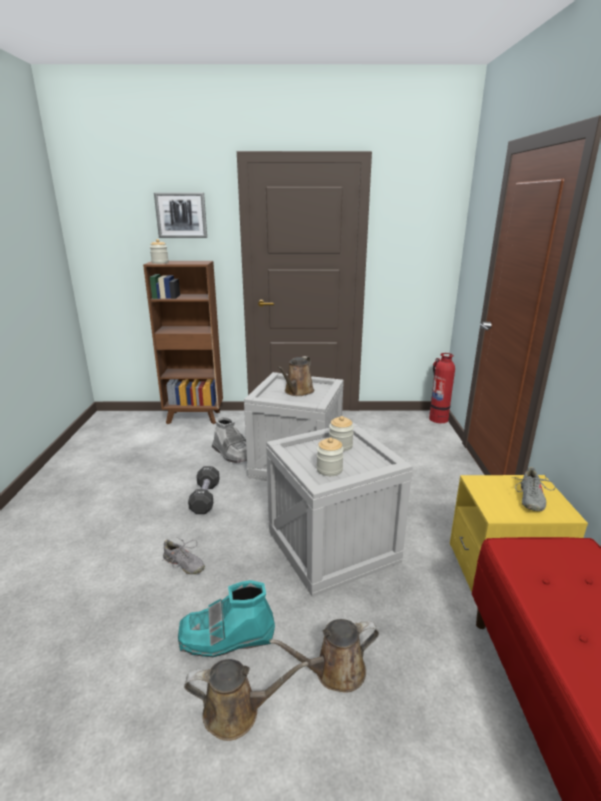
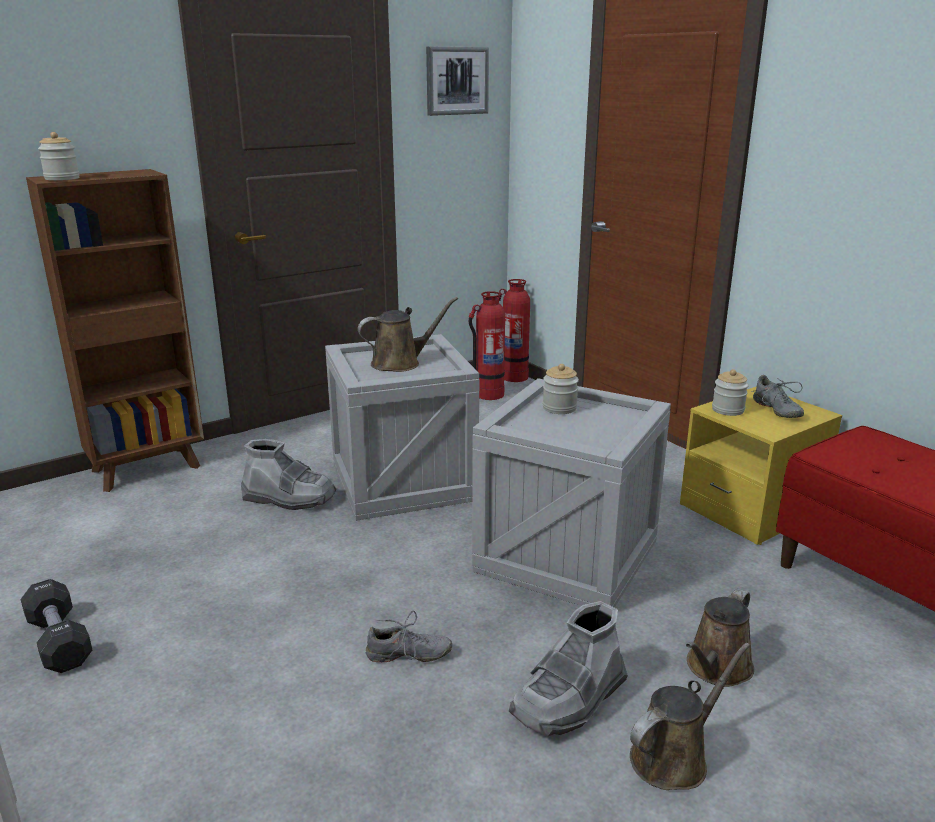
camera: 35 degrees left, 0 degrees up
picture [154,192,207,238] -> picture moved to [426,47,489,116]
turquoise boot [178,580,275,657] -> grey boot [509,601,628,737]
black dumbbell [188,466,220,514] -> black dumbbell moved to [21,579,92,673]
brown watering can [277,356,314,396] -> brown watering can turned 105 degrees counterclockwise [358,297,458,372]
jar [316,438,344,476] -> jar moved to [712,369,749,416]
none -> fire extinguisher [469,291,505,400]

